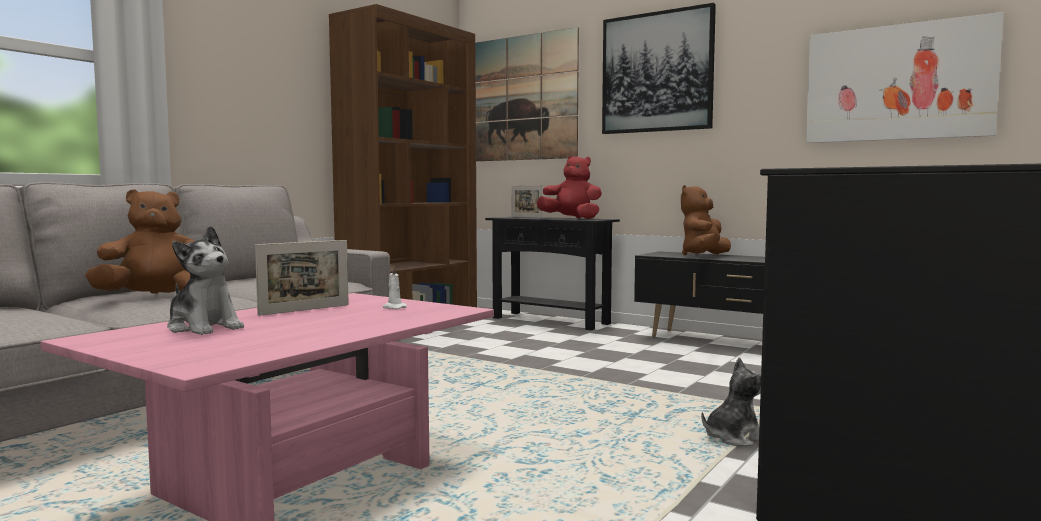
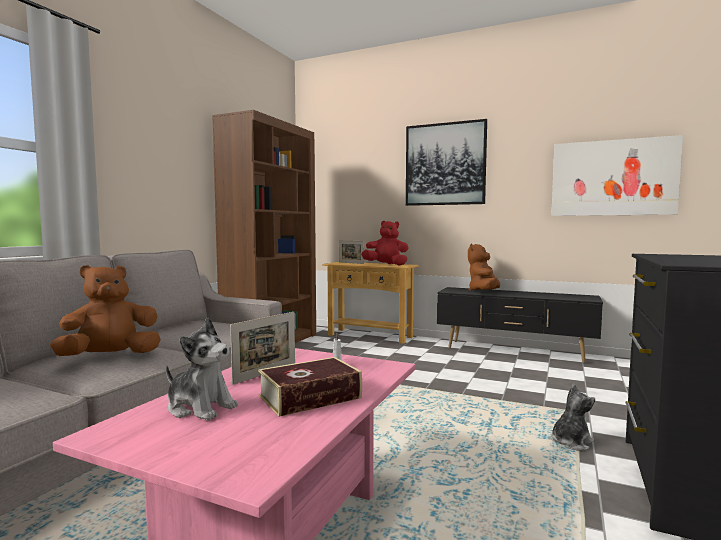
camera: 10 degrees left, 0 degrees up
picture [475,27,579,161] -> none
black console table [485,217,620,330] -> beige console table [322,262,419,344]
none -> book [258,357,362,417]

